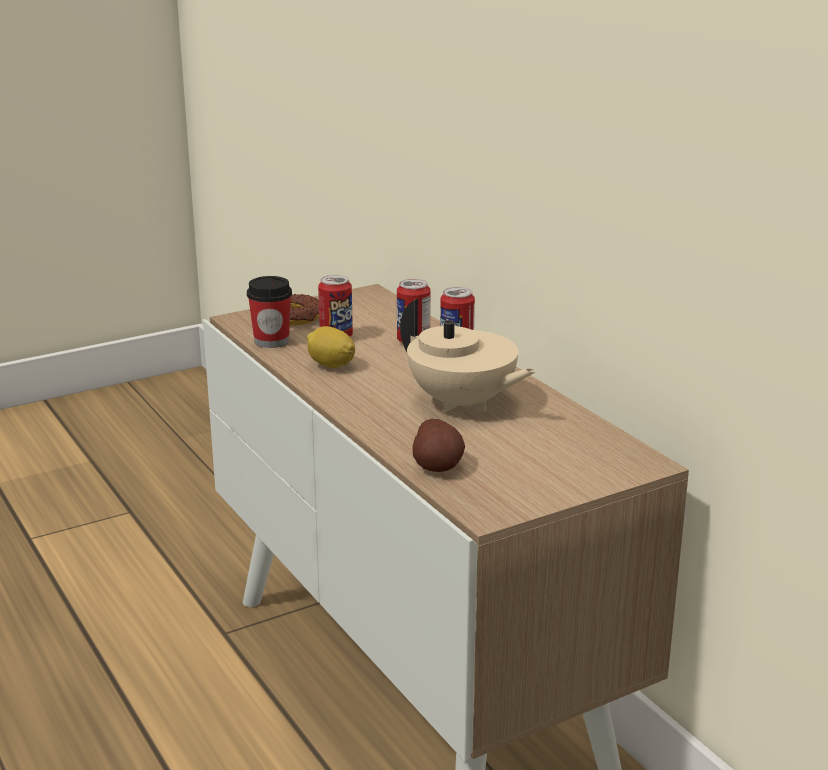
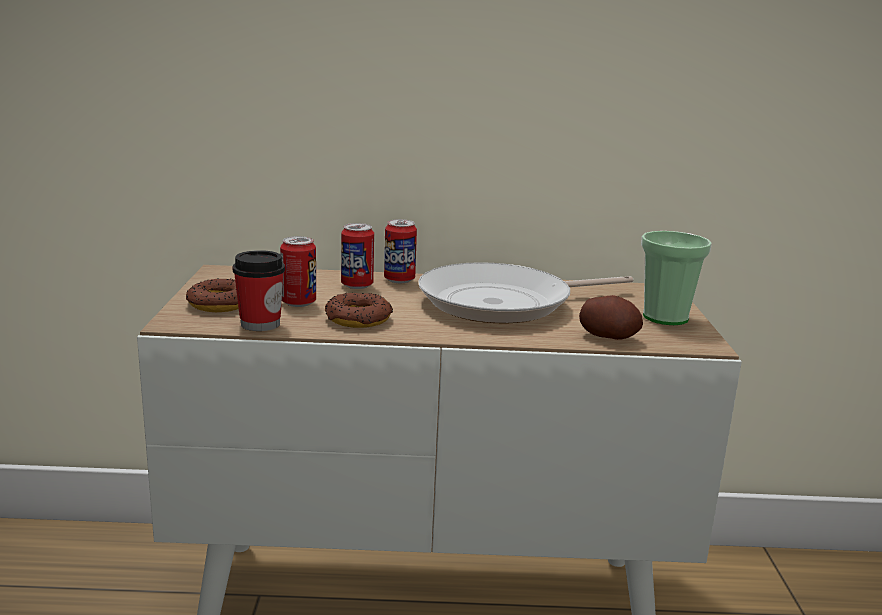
camera: 60 degrees left, 5 degrees down
lemon [307,326,355,368] -> donut [325,293,393,328]
beige teapot [400,299,537,413] -> frying pan [418,262,634,323]
none -> cup [641,231,712,325]

